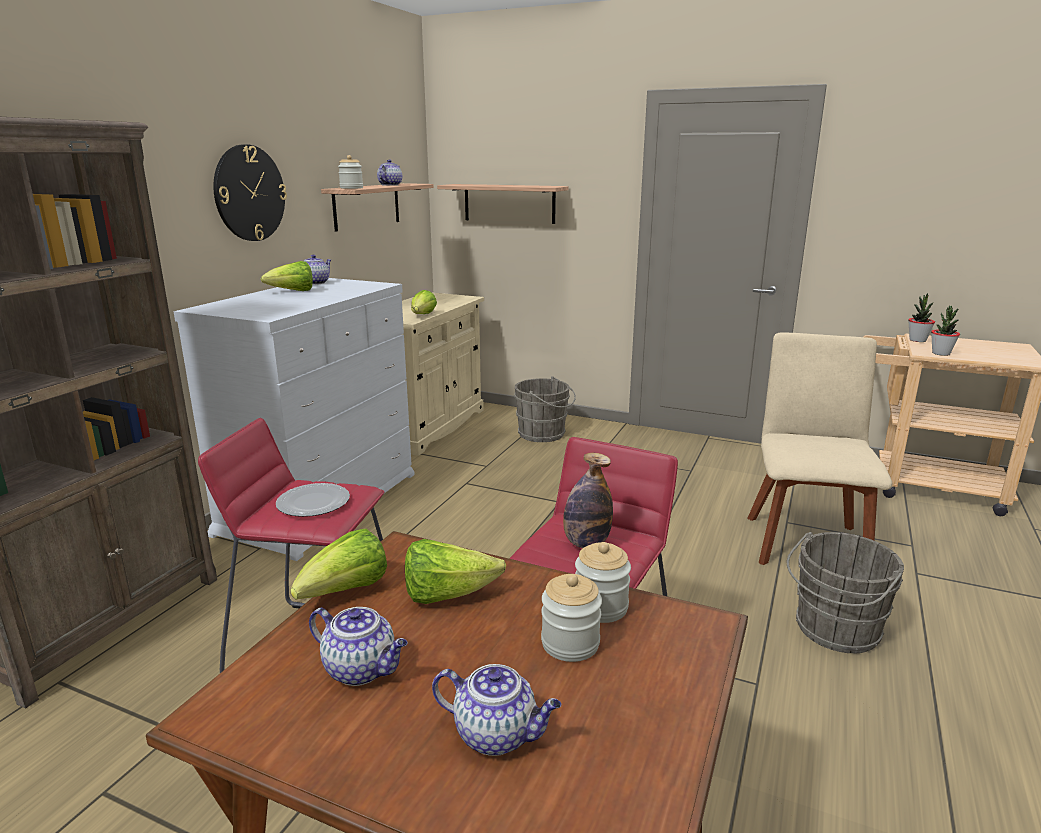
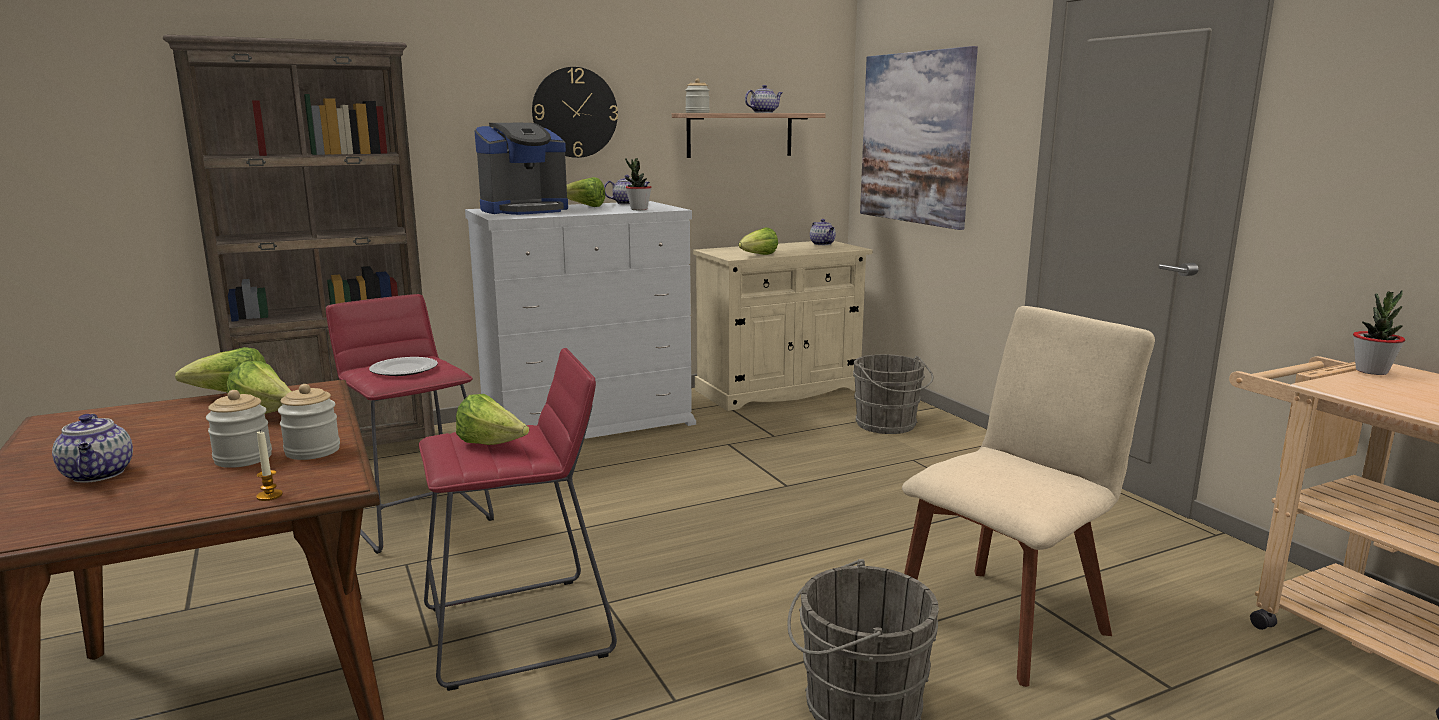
camera: 40 degrees right, 5 degrees down
teapot [309,607,408,686] -> teapot moved to [810,219,836,245]
shelf [437,184,569,224] -> picture [860,46,978,230]
bottle [563,453,613,548] -> lettuce [456,394,529,445]
potted plant [931,306,960,356] -> potted plant moved to [625,158,652,210]
none -> candle [256,430,283,501]
none -> coffee machine [475,123,568,215]

